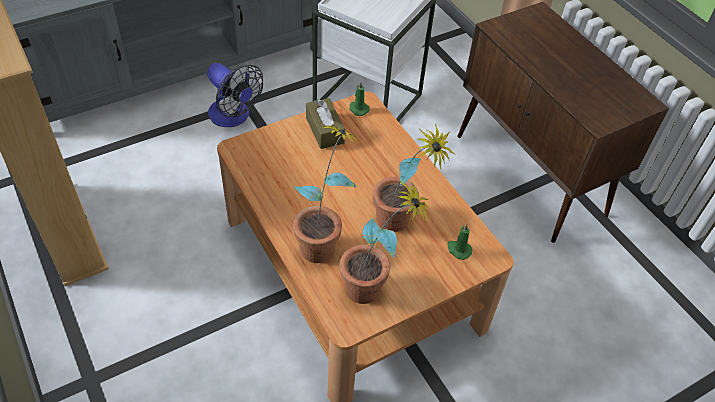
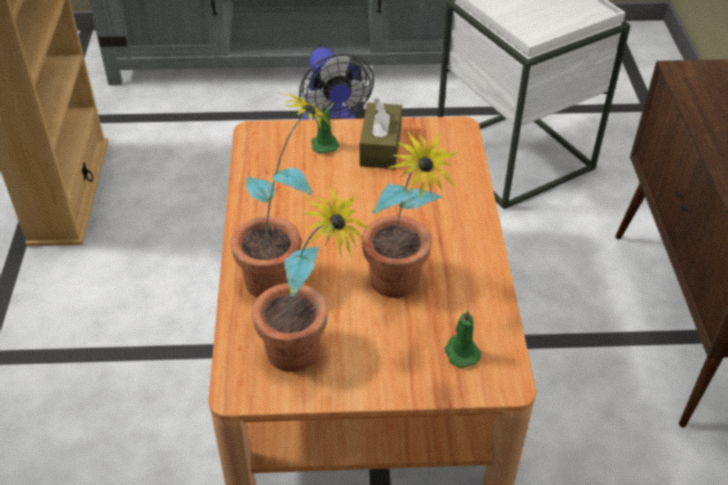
camera: 30 degrees right, 5 degrees down
green candle [349,82,370,116] -> green candle moved to [311,101,339,154]

